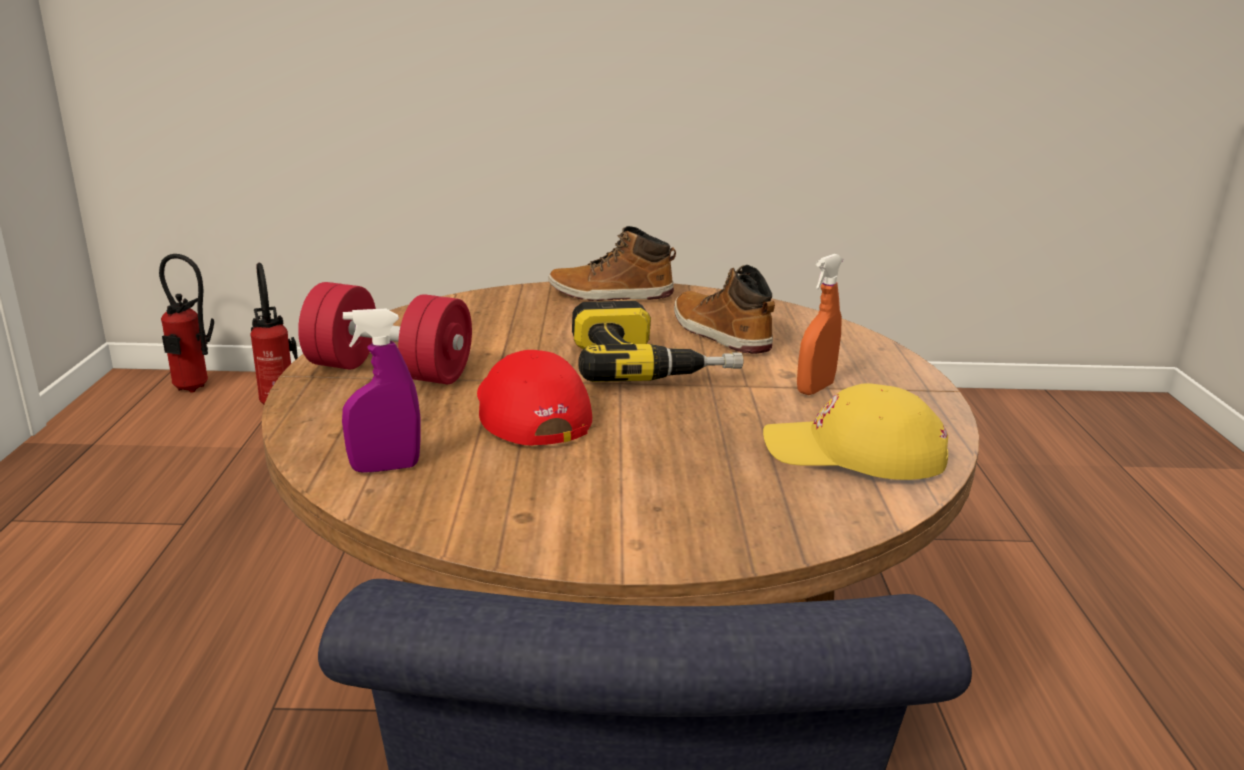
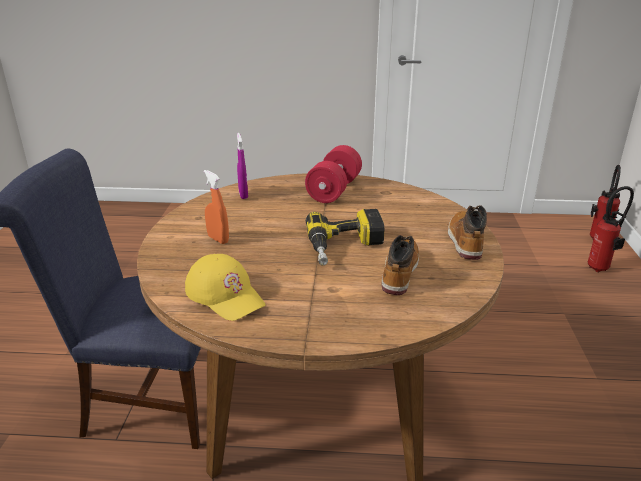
camera: 95 degrees right, 5 degrees up
red cap [477,350,592,445] -> none
boot [674,265,775,354] -> boot turned 45 degrees counterclockwise [381,235,419,295]
yellow cap [763,383,948,480] -> yellow cap turned 120 degrees clockwise [185,254,265,321]
orange spray bottle [797,254,843,395] -> orange spray bottle moved to [204,170,229,244]

